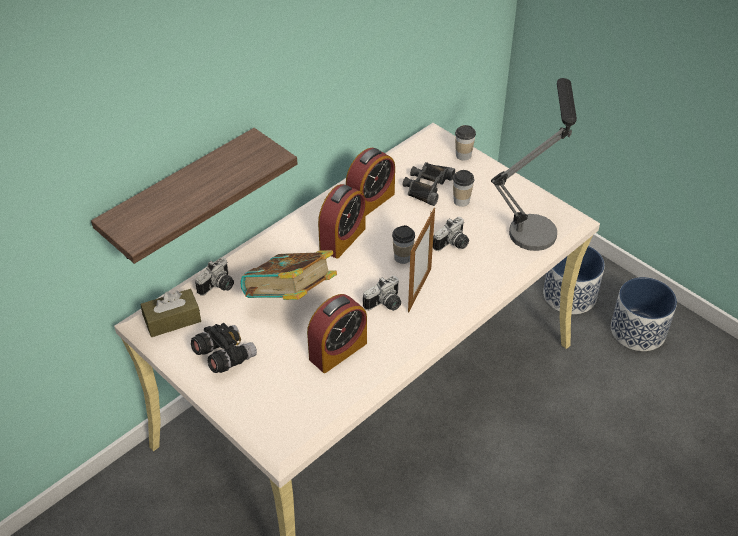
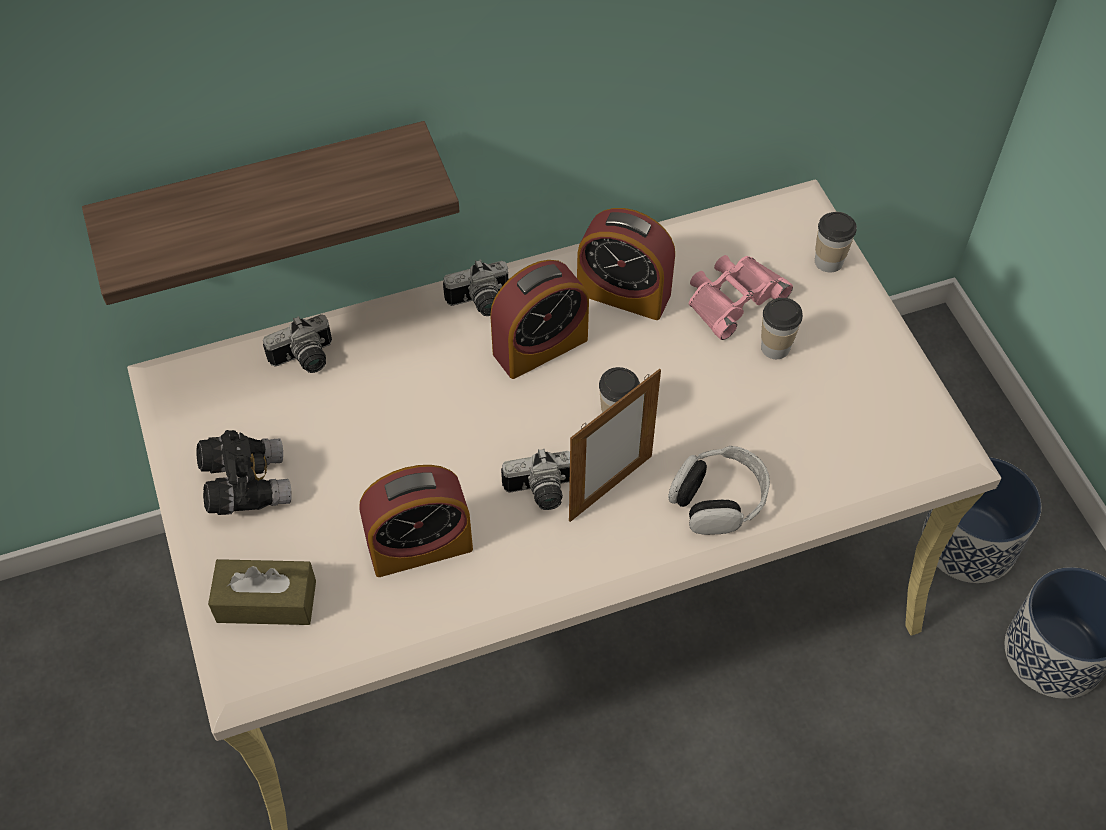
camera: 25 degrees right, 10 degrees up
brown tissue box [141,289,201,337] -> brown tissue box moved to [208,559,316,625]
book [241,250,337,300] -> none
alarm clock [346,148,395,216] -> alarm clock turned 45 degrees clockwise [577,208,675,320]
black binoculars [402,162,455,206] -> pink binoculars [689,255,793,340]
camera [433,217,469,251] -> camera moved to [443,259,508,316]
table lamp [491,78,577,251] -> none
none -> headphones [668,446,770,535]

